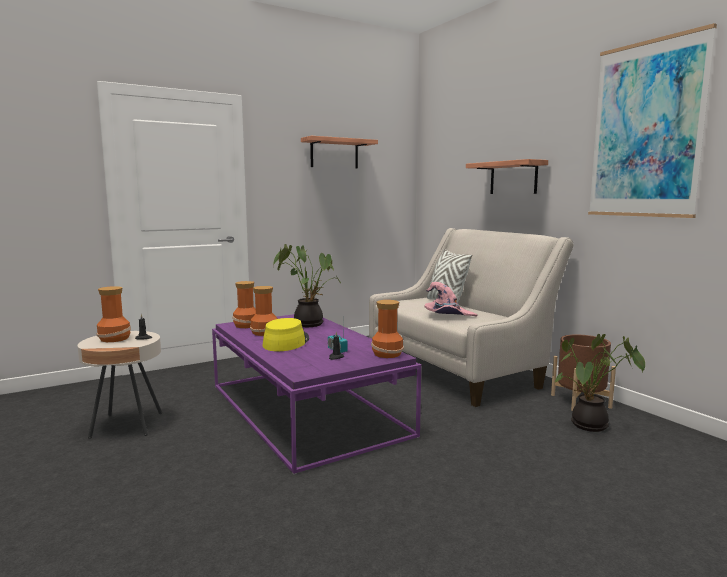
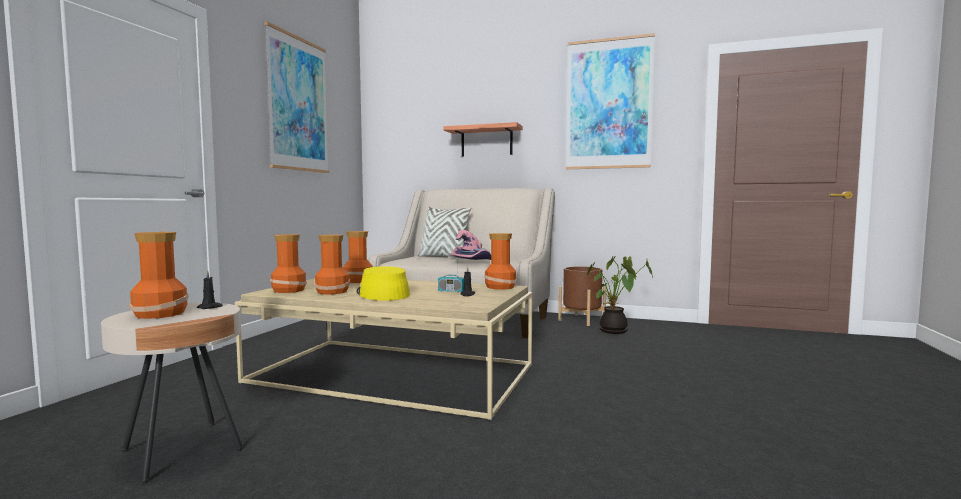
camera: 40 degrees left, 5 degrees down
purple coffee table [212,314,421,474] -> beige coffee table [235,279,532,420]
potted plant [274,244,341,327] -> vase [343,231,373,283]
shelf [301,136,378,169] -> picture [264,22,329,173]

